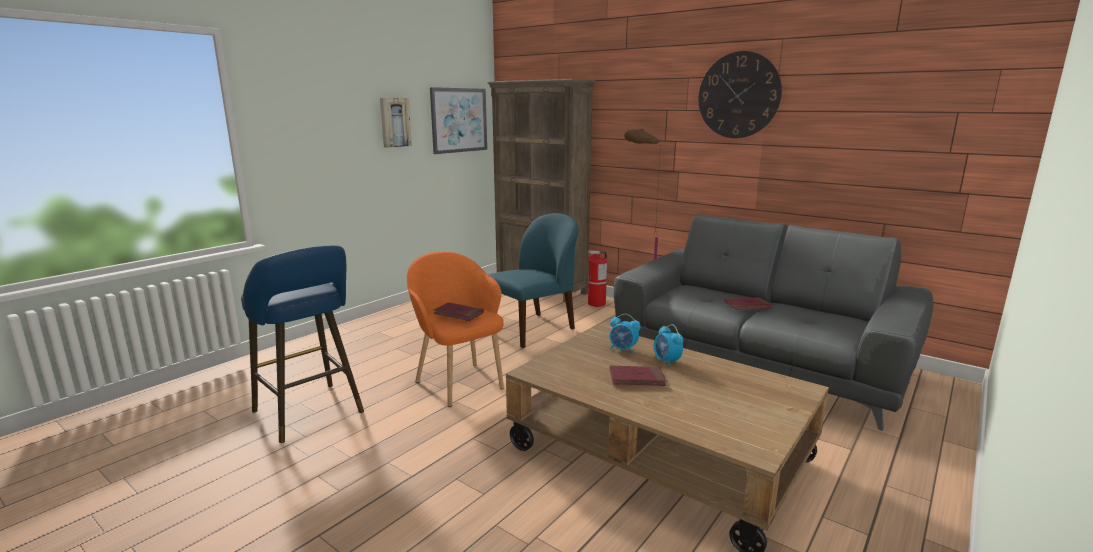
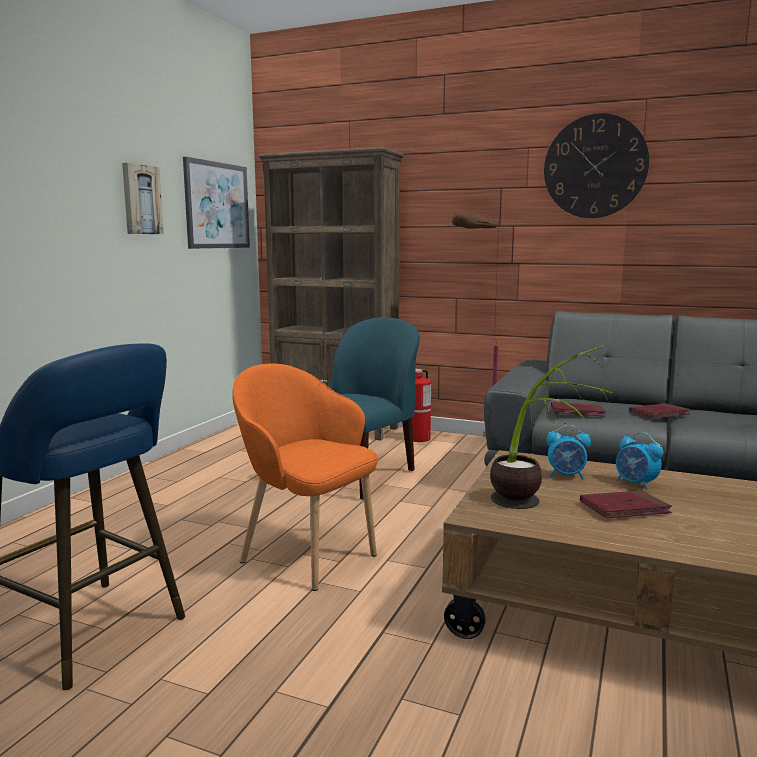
camera: 15 degrees left, 5 degrees down
red book [433,302,484,321] -> red book moved to [551,402,606,417]
none -> potted plant [490,345,612,509]

